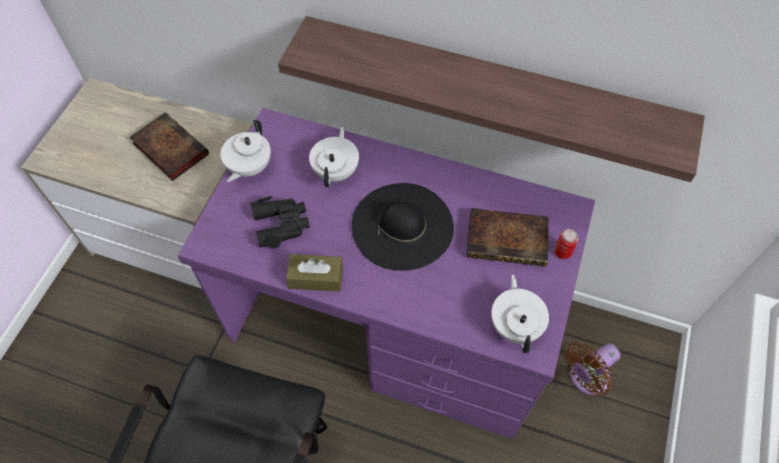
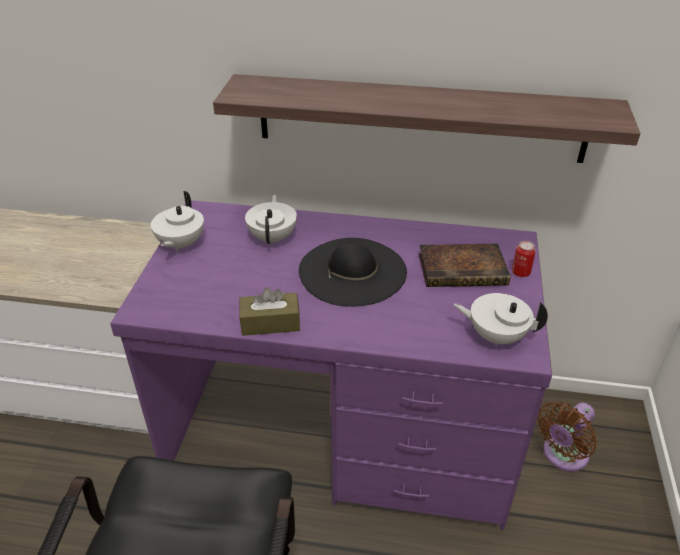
camera: 10 degrees left, 20 degrees down
book [130,112,209,181] -> none
black binoculars [250,196,310,249] -> none
white teapot [491,275,549,353] -> white teapot turned 60 degrees counterclockwise [454,293,548,346]

